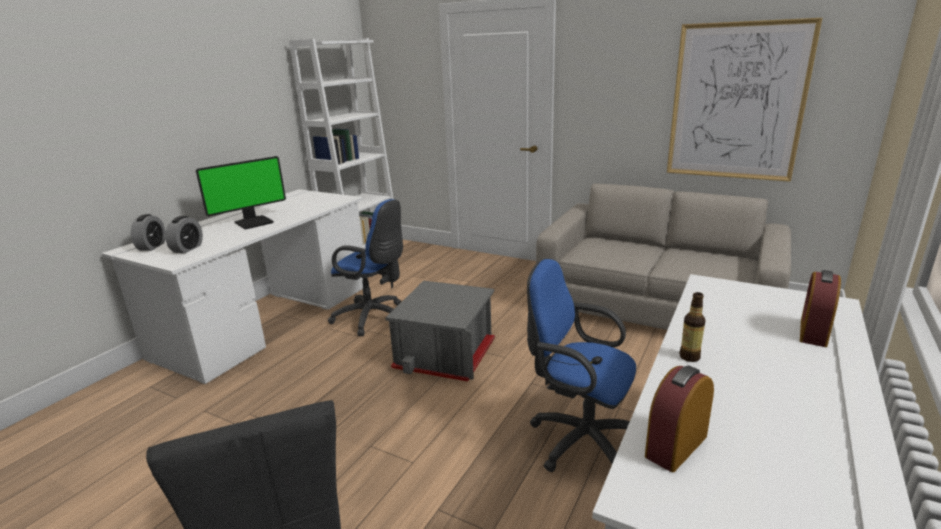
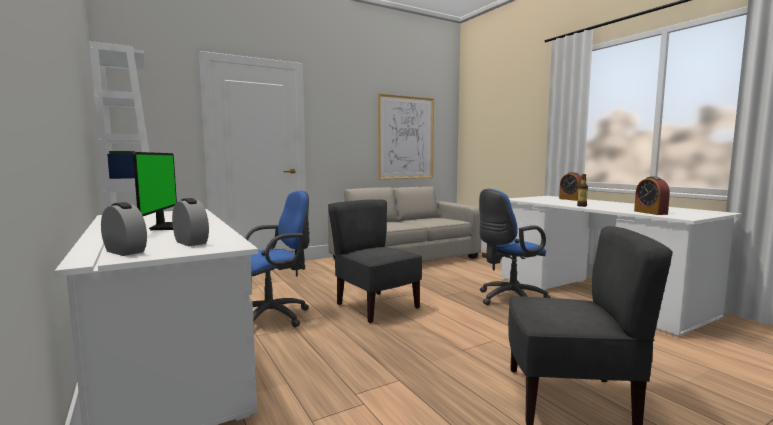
camera: 60 degrees left, 15 degrees down
grey storage box [385,281,495,381] -> grey chair [328,199,422,323]

